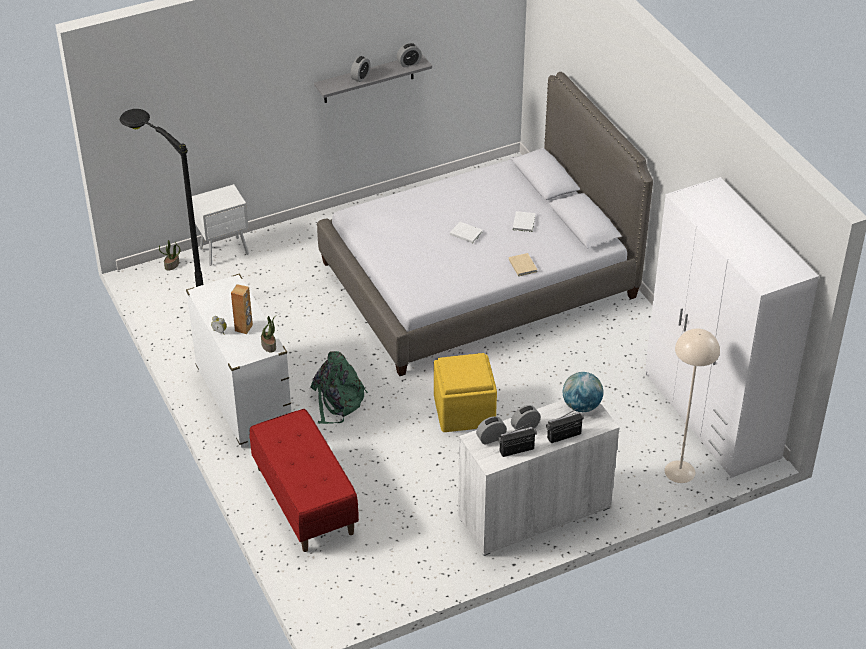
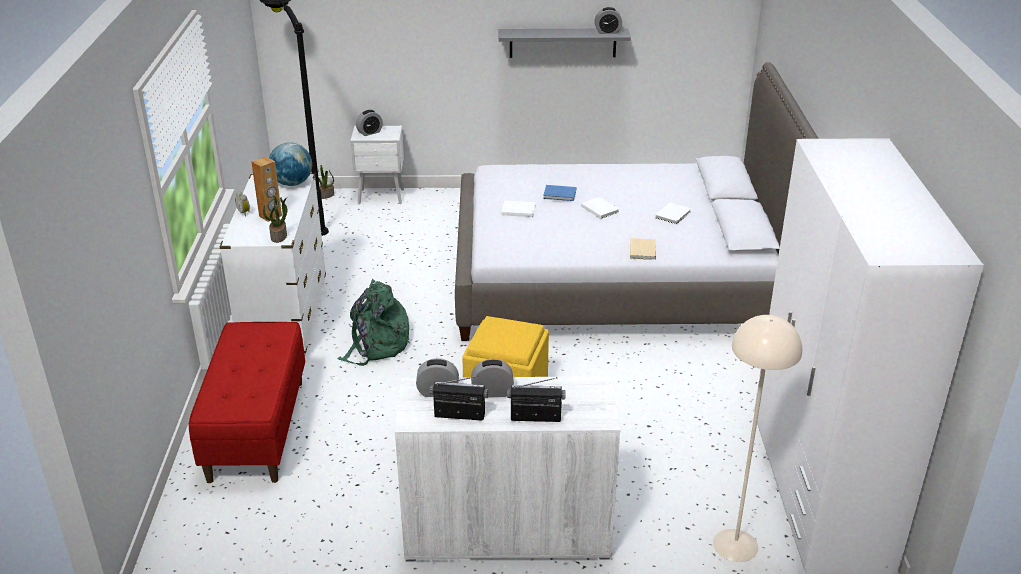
camera: 25 degrees right, 10 degrees down
alarm clock [351,56,371,82] -> alarm clock moved to [356,110,383,136]
globe [563,372,603,412] -> globe moved to [269,142,312,186]
none -> white book [501,201,535,217]
none -> blue book [543,185,576,201]

